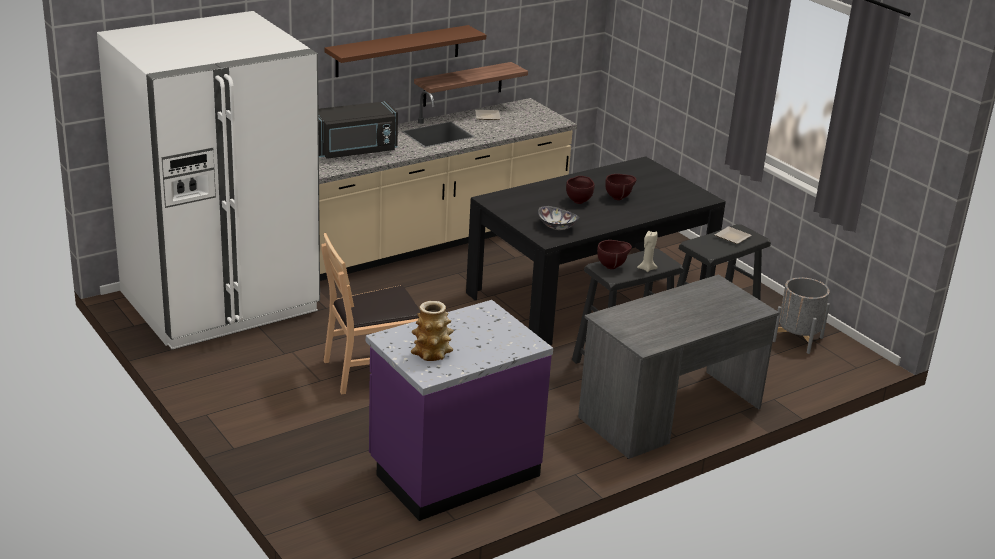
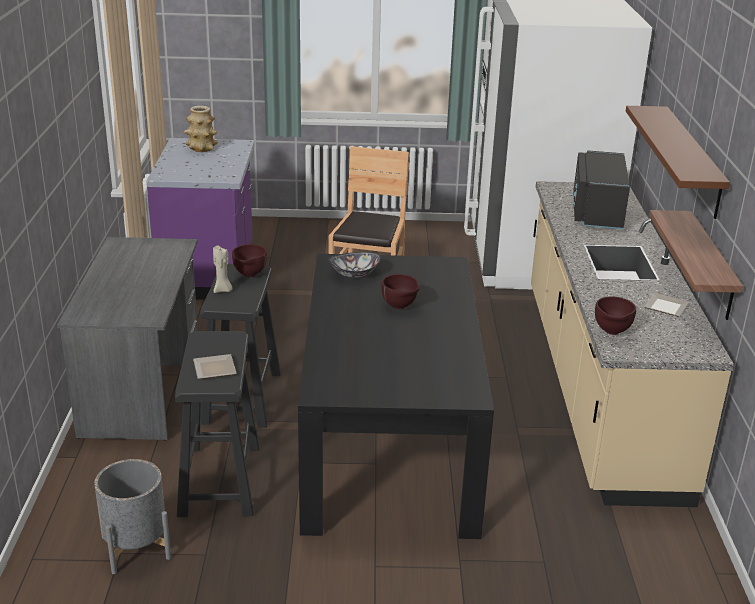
camera: 125 degrees right, 0 degrees up
brown bowl [605,174,636,200] -> brown bowl moved to [595,297,636,335]

